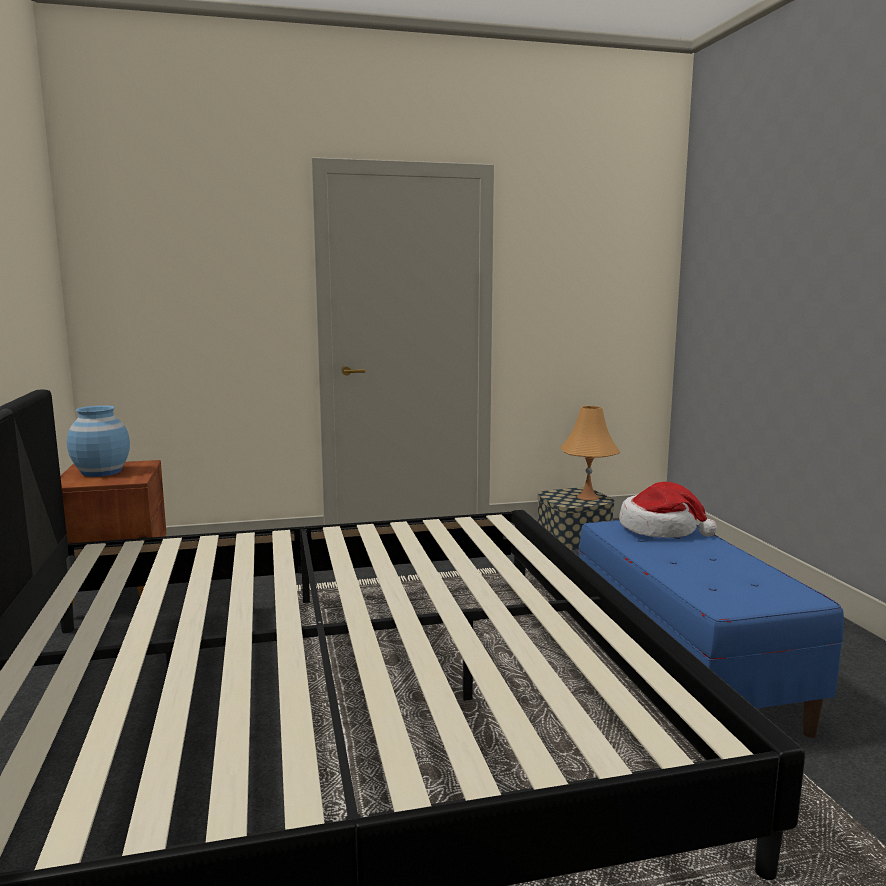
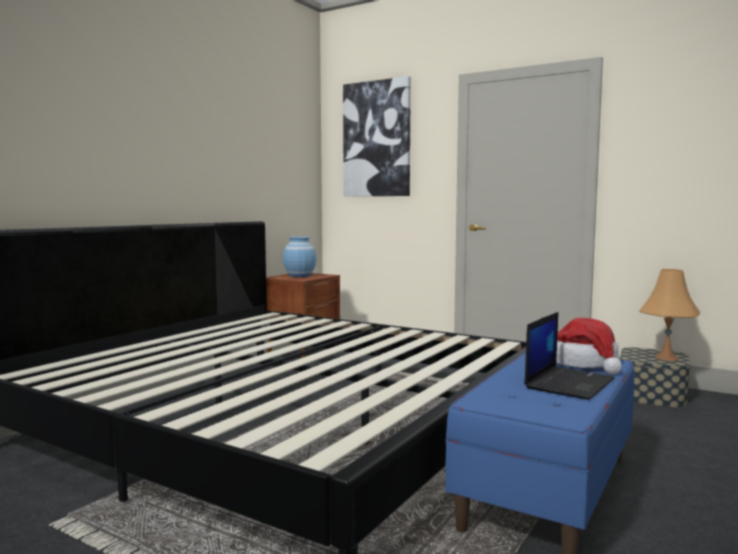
camera: 45 degrees right, 5 degrees down
none -> picture [343,76,411,197]
none -> laptop [524,312,615,400]

